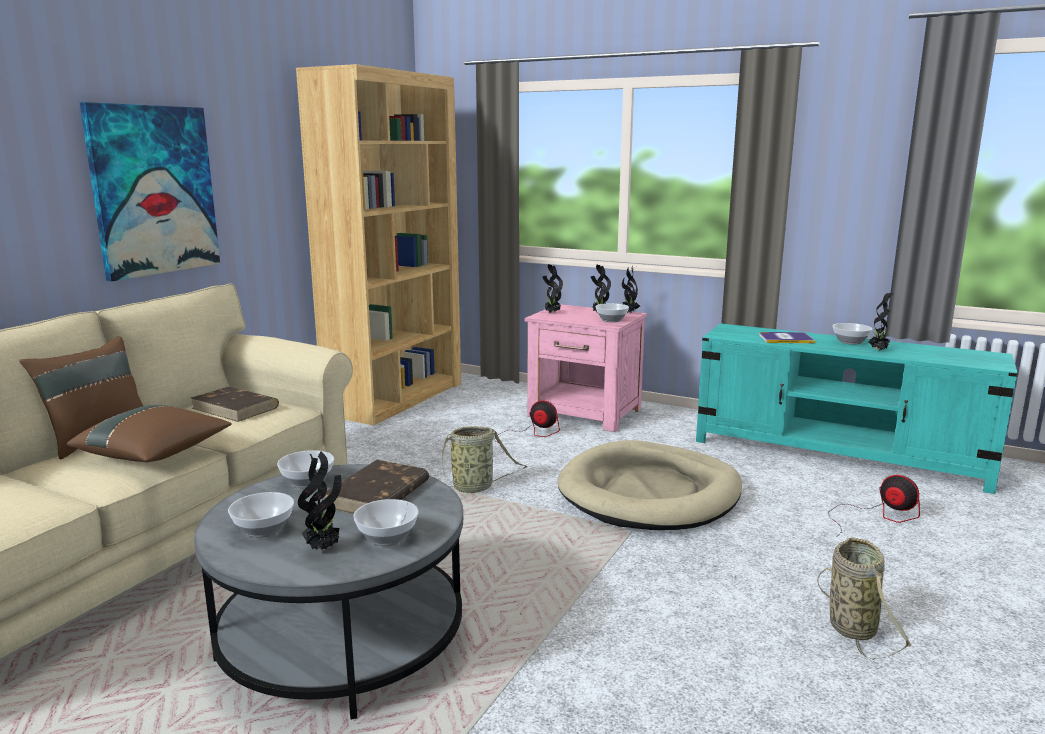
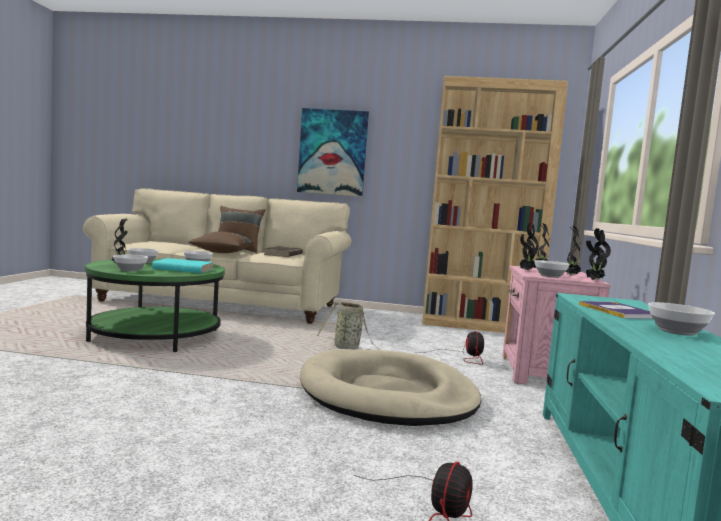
camera: 70 degrees right, 10 degrees down
grey coffee table [194,464,463,720] -> green coffee table [85,259,225,352]
brown book [325,460,429,514] -> turquoise book [152,258,214,273]
basket [817,537,913,660] -> none
potted plant [869,293,894,351] -> potted plant moved to [518,223,539,270]

